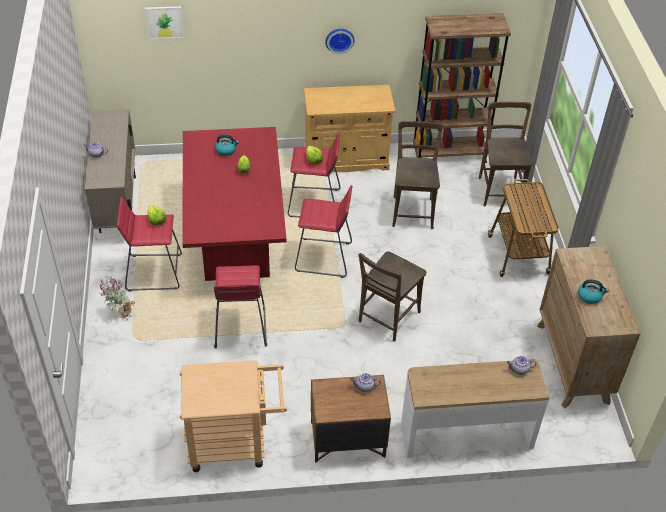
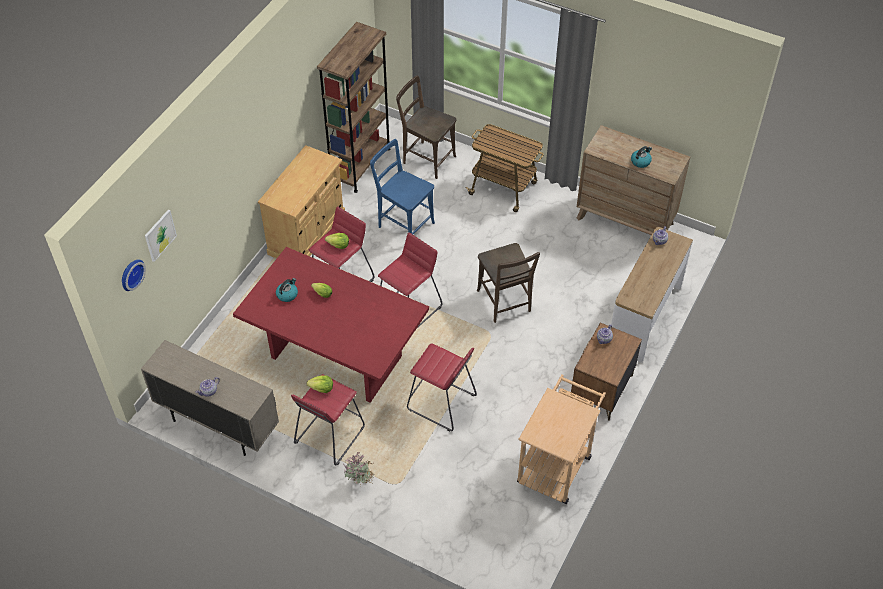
camera: 55 degrees left, 5 degrees up
wall clock [325,29,355,54] -> wall clock moved to [122,259,146,291]
brown chair [392,121,443,229] -> blue chair [370,139,435,234]

